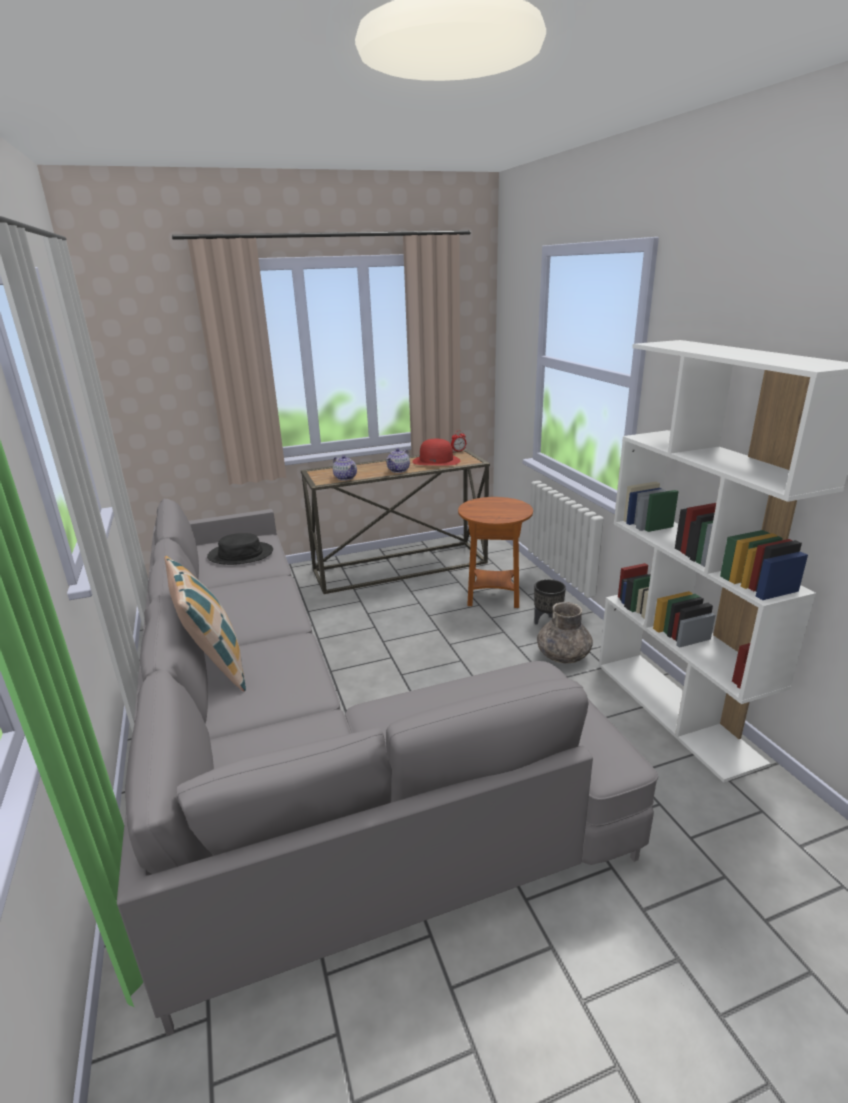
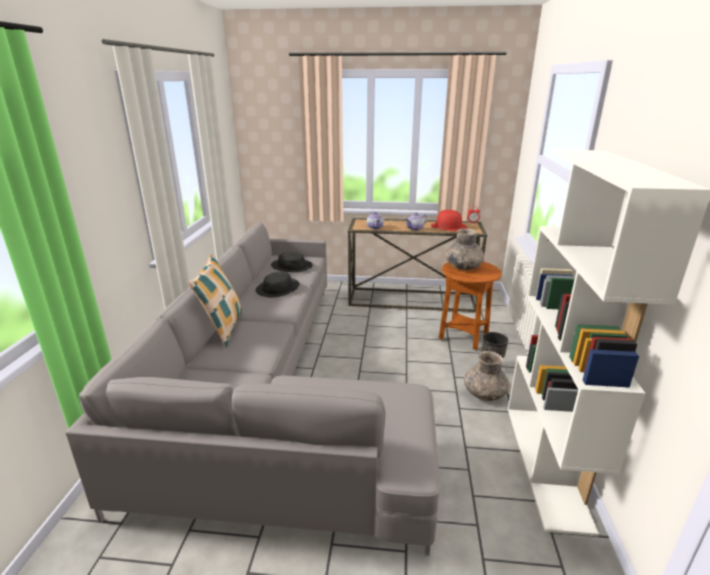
camera: 25 degrees right, 0 degrees up
none -> black hat [256,272,299,297]
none -> grey vase [446,229,484,270]

